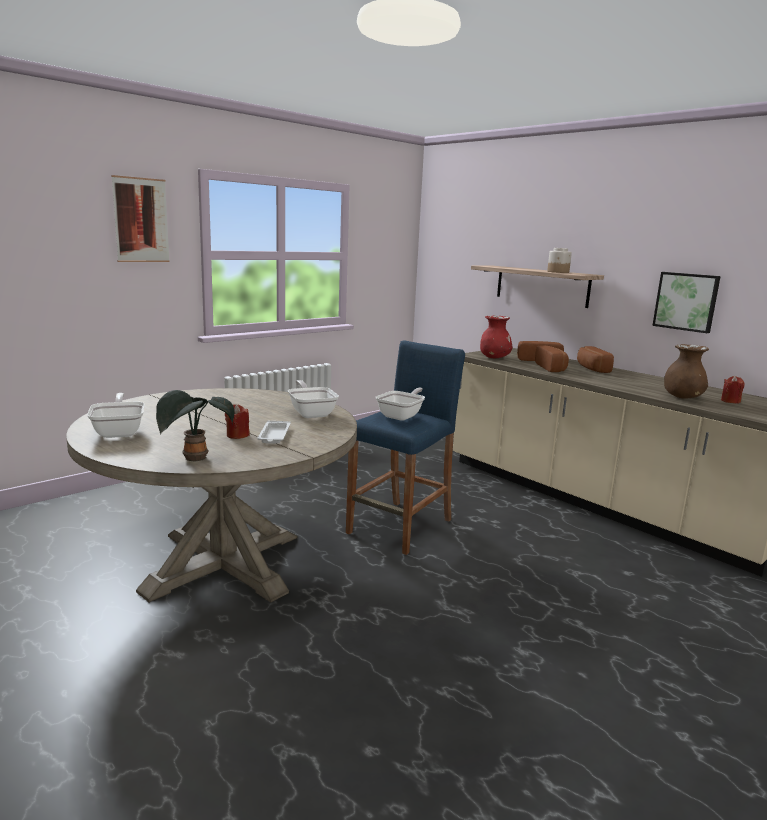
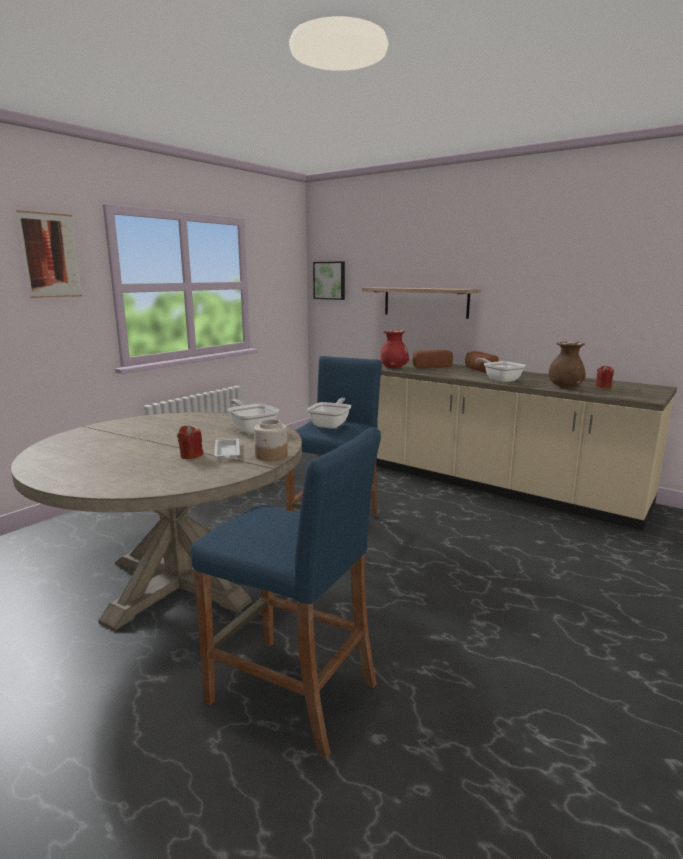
camera: 10 degrees left, 0 degrees up
frying pan [87,393,144,438] -> frying pan moved to [476,358,526,382]
potted plant [156,390,234,461] -> none
bread [535,346,569,372] -> none
jar [547,248,572,273] -> jar moved to [254,419,288,461]
picture [652,272,721,333] -> picture moved to [313,261,345,300]
none -> blue stool [190,427,381,759]

